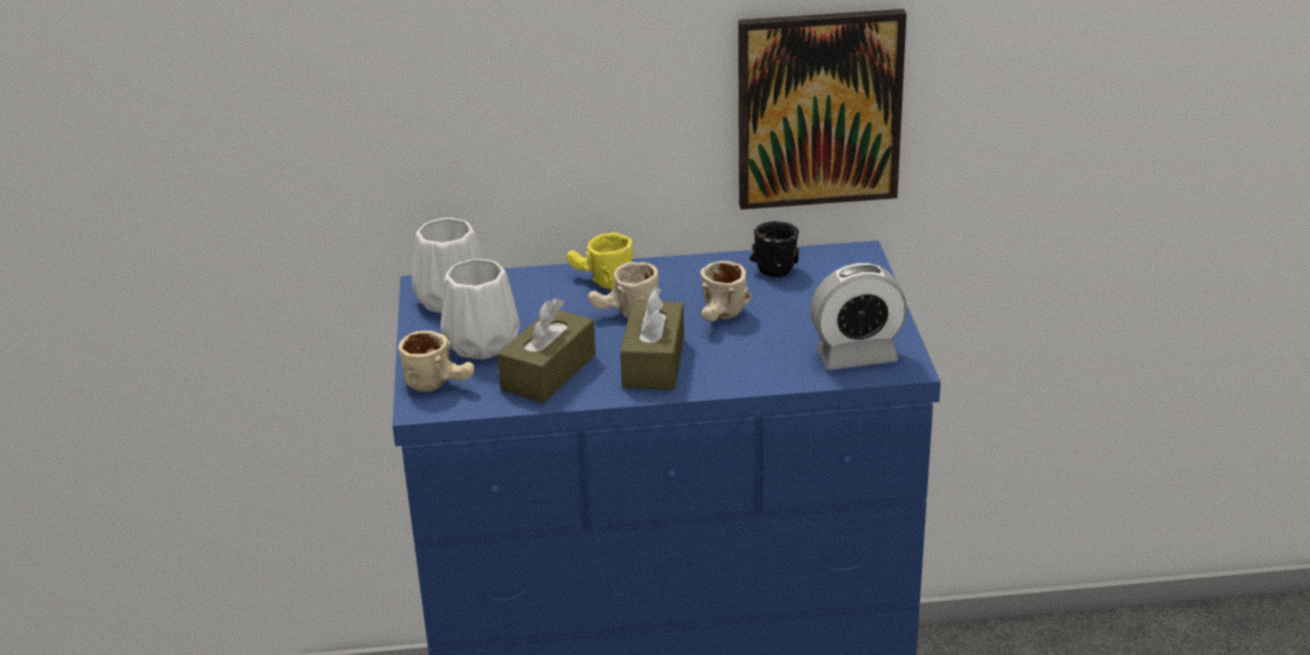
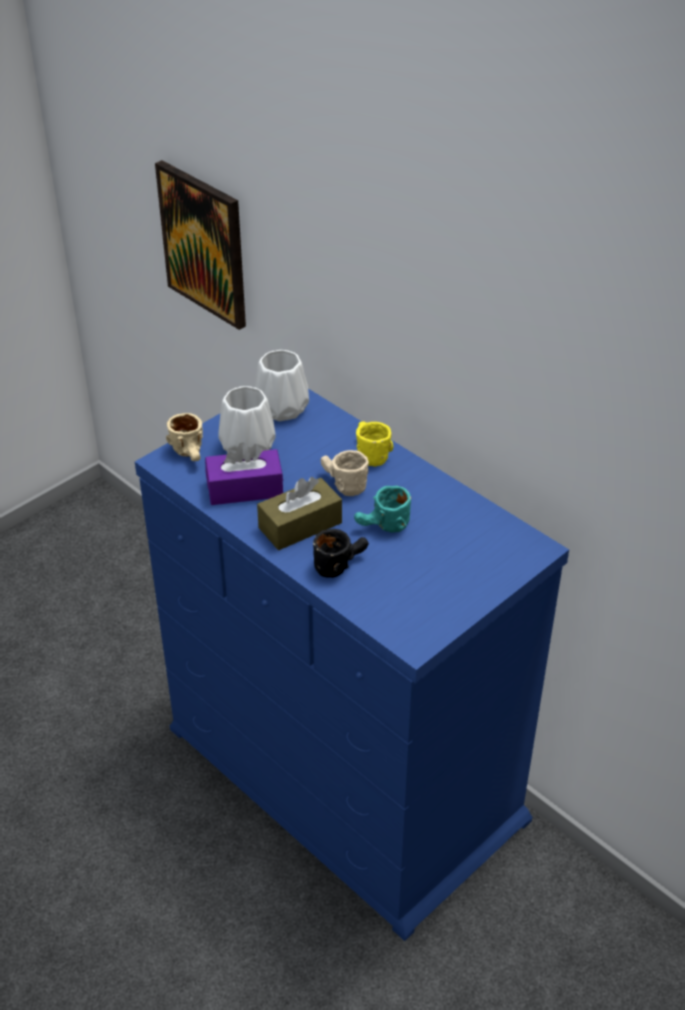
camera: 50 degrees right, 10 degrees up
brown tissue box [497,298,596,403] -> purple tissue box [205,442,283,505]
beige mug [700,261,752,322] -> turquoise mug [354,486,411,533]
picture [738,9,907,210] -> picture moved to [155,160,246,330]
black mug [750,221,799,277] -> black mug moved to [313,529,369,578]
alarm clock [810,263,907,370] -> none

